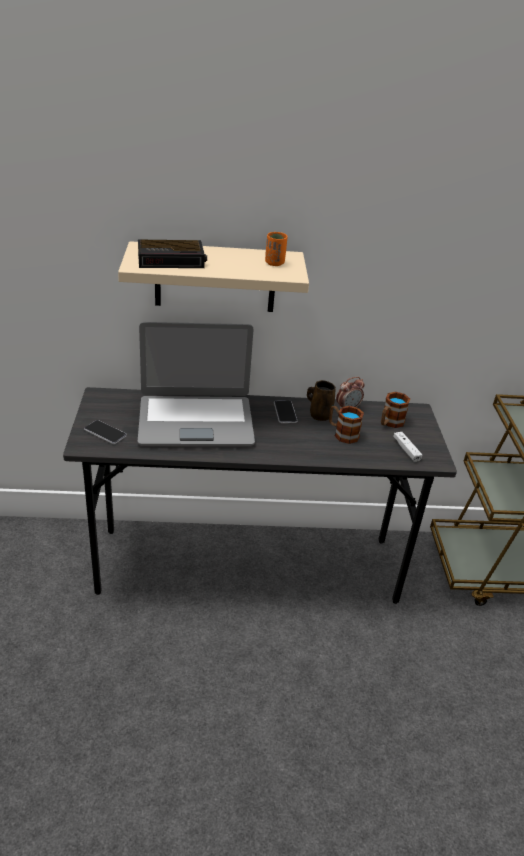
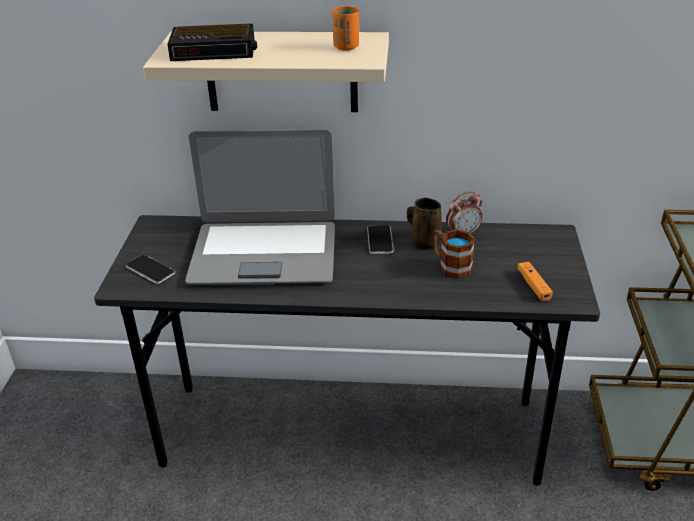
camera: 10 degrees right, 0 degrees up
mug [381,392,410,428] -> none
white game controller [393,432,422,462] -> orange game controller [517,262,553,301]

